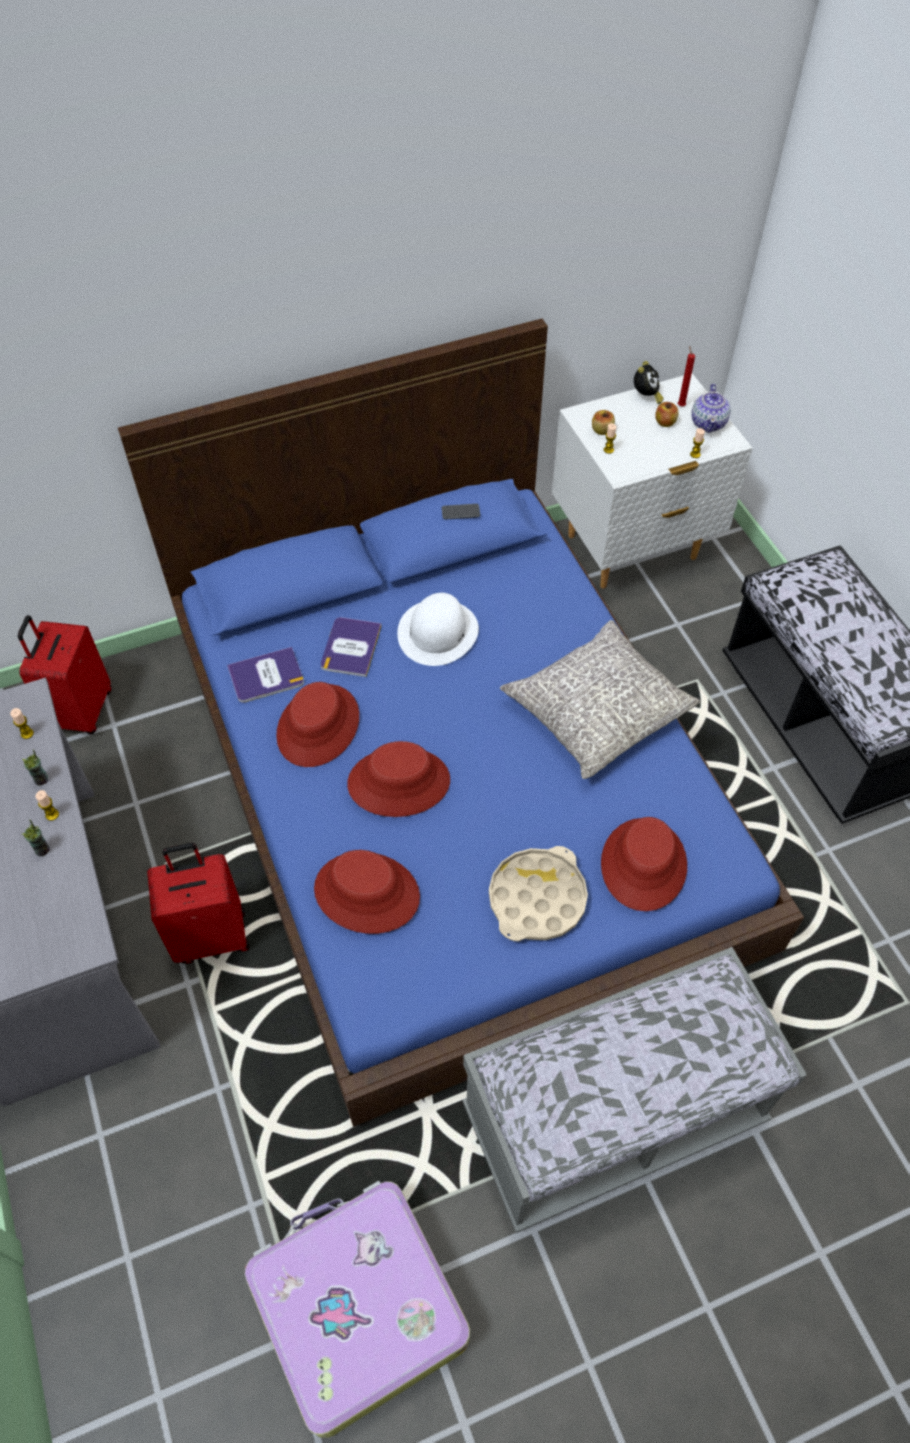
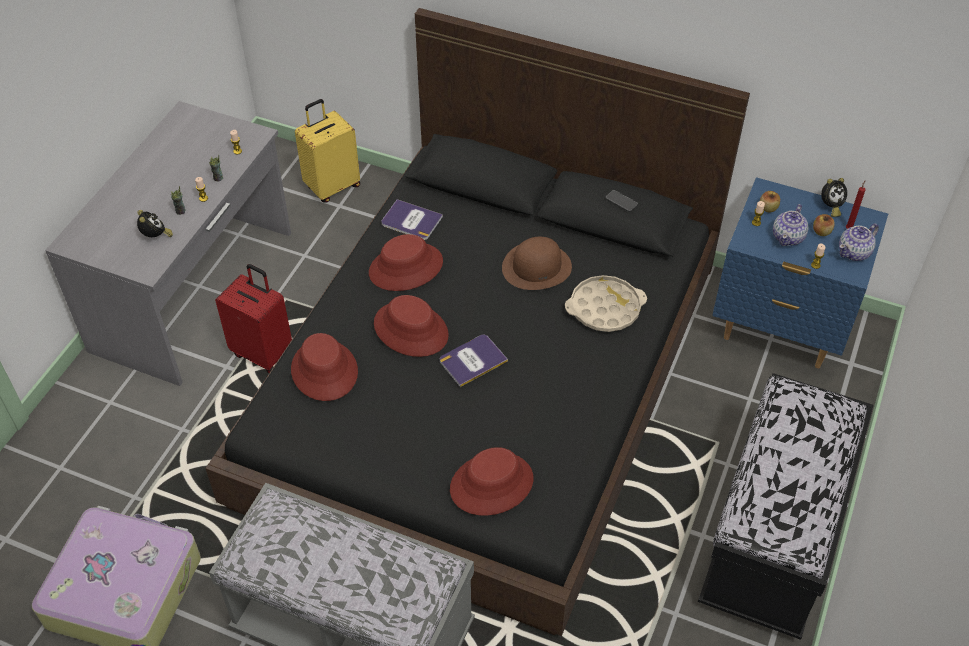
camera: 45 degrees right, 5 degrees down
red suitcase [18,615,111,734] -> yellow suitcase [295,99,360,203]
blue bed [118,319,804,1127] -> black bed [205,8,750,636]
book [321,617,381,677] -> book moved to [440,335,508,387]
white hat [397,593,479,666] -> brown hat [502,237,572,290]
beige tray [489,846,588,941] -> beige tray moved to [565,275,647,332]
grey pillow [500,620,700,779] -> none
white nightstand [552,374,753,589] -> blue nightstand [712,177,888,368]
none -> alarm clock [137,210,173,237]
none -> teapot [773,204,809,246]

